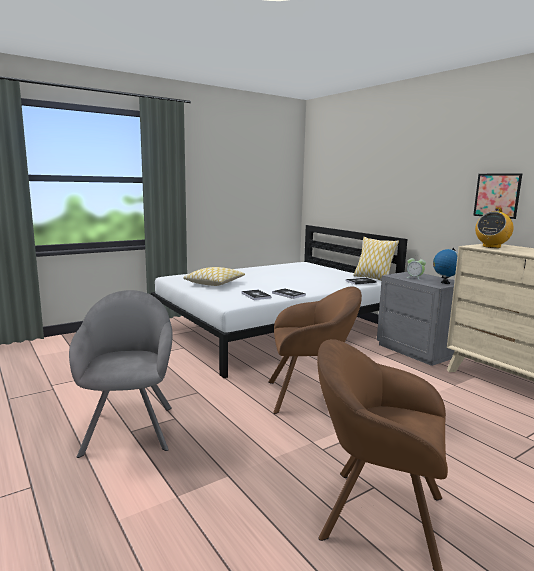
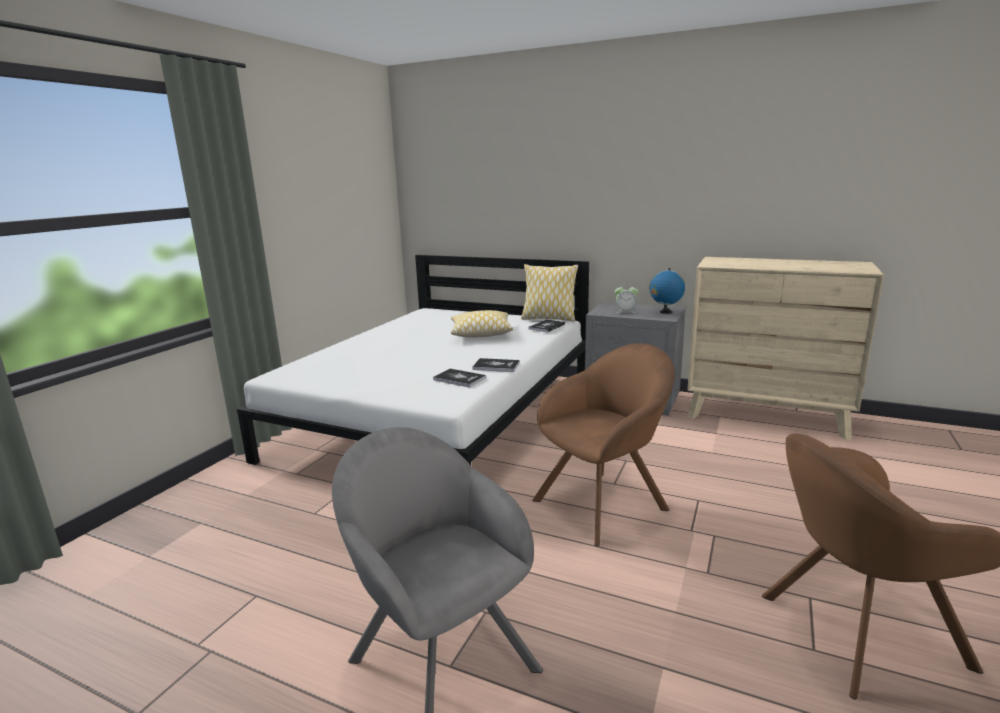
camera: 30 degrees left, 5 degrees up
pillow [183,267,245,286] -> pillow moved to [451,310,513,337]
picture [473,174,522,219] -> none
radio [475,207,514,248] -> none

